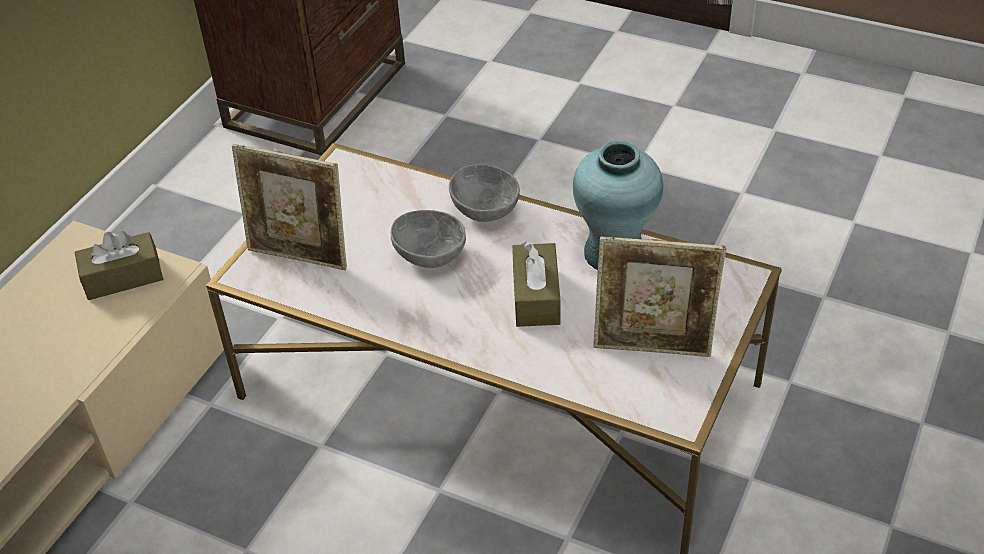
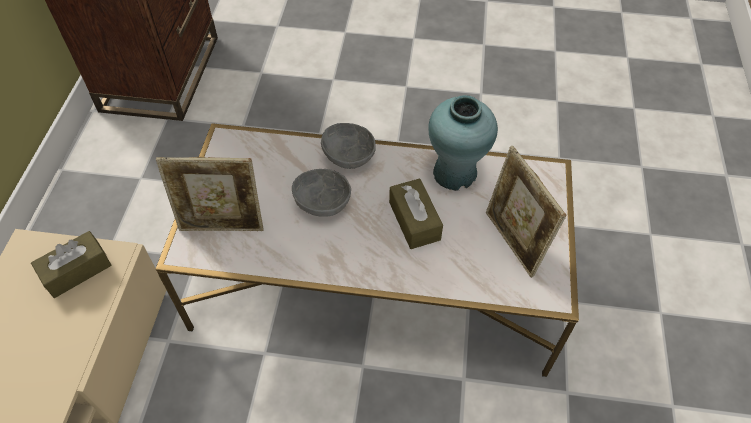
camera: 20 degrees left, 10 degrees up
picture frame [594,236,726,357] -> picture frame turned 75 degrees clockwise [486,146,567,278]

